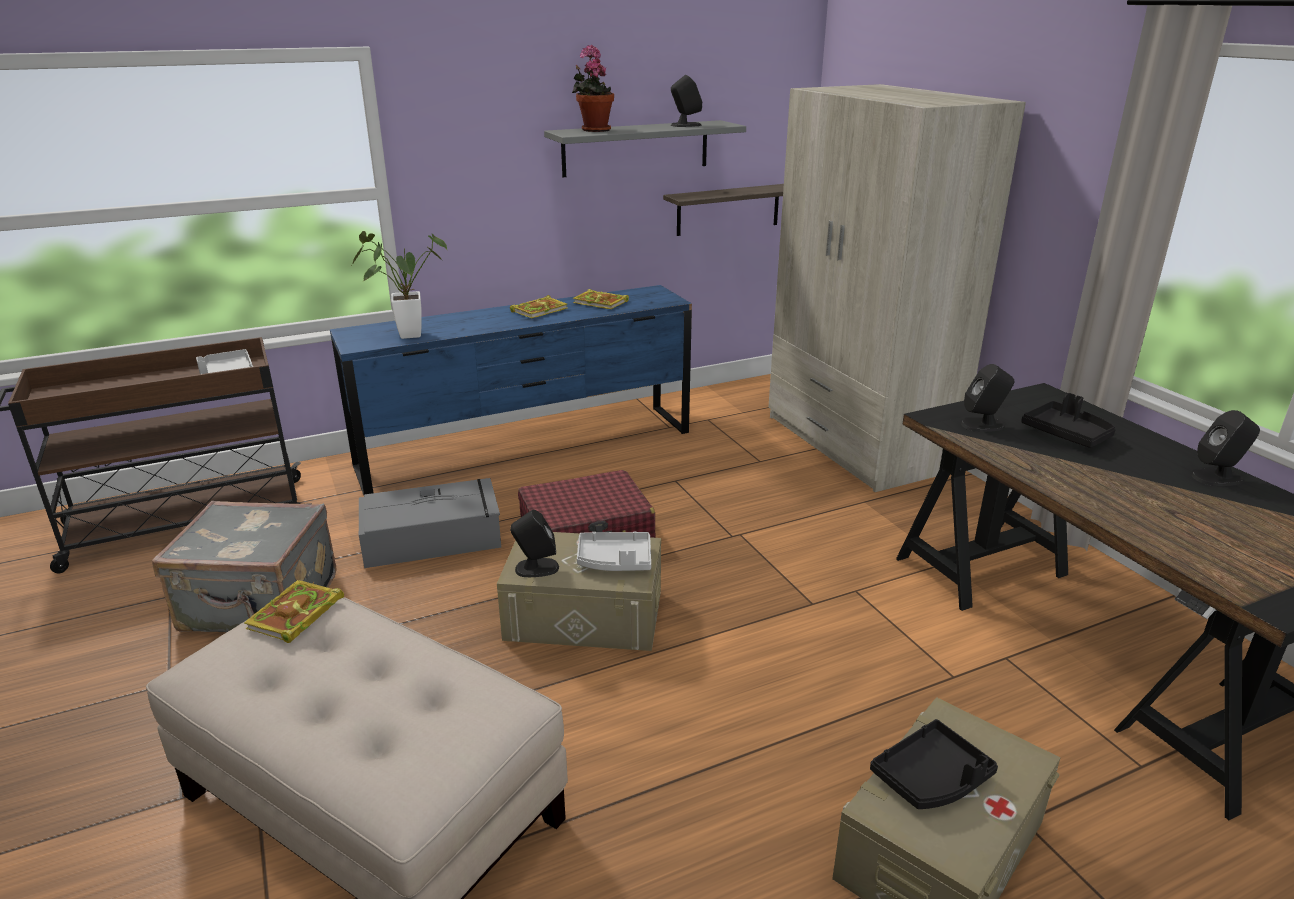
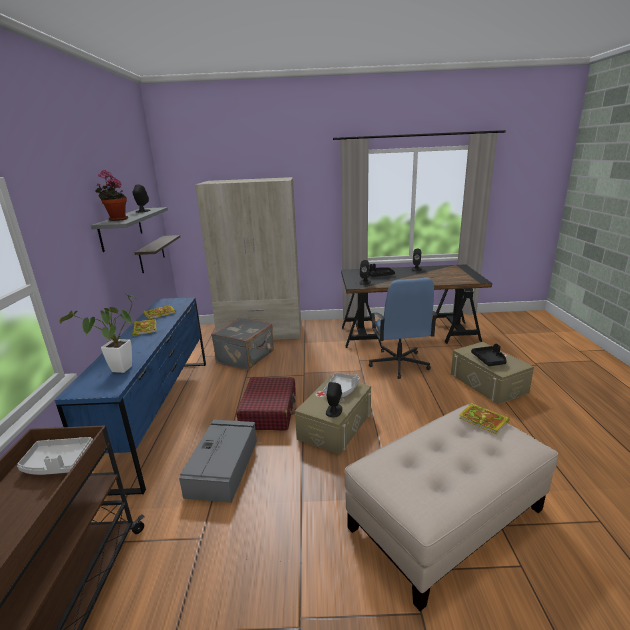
camera: 65 degrees left, 5 degrees down
grey suitcase [152,501,337,632] -> grey suitcase moved to [211,317,274,370]
book [244,580,344,643] -> book moved to [459,403,510,434]
none -> blue office chair [369,278,437,379]

